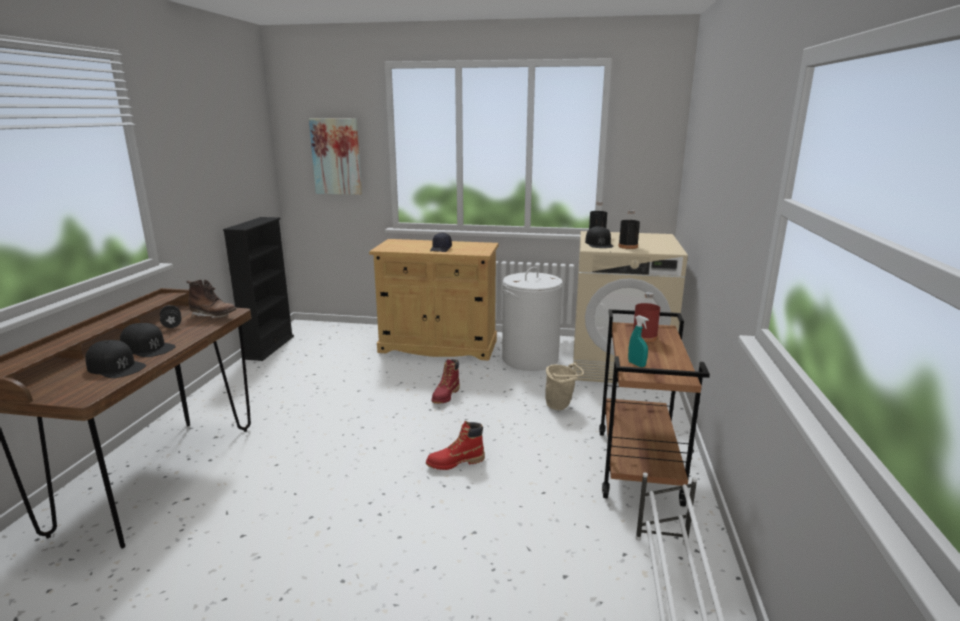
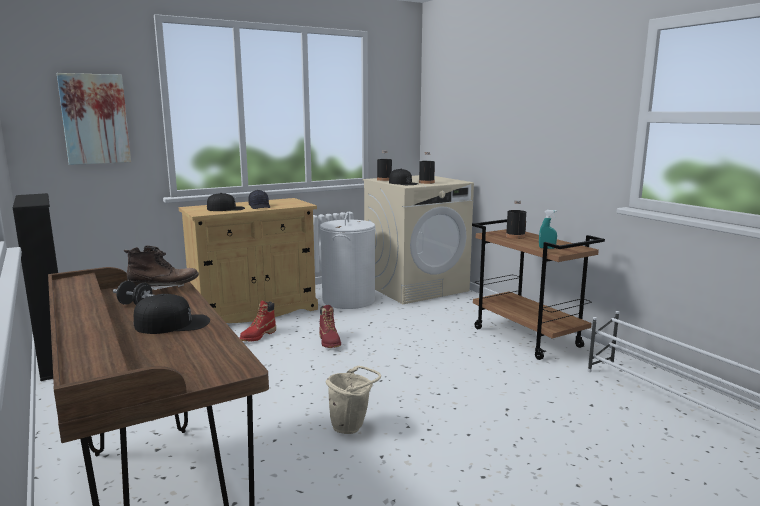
camera: 40 degrees left, 5 degrees down
black cap [85,340,146,378] -> black cap moved to [207,193,245,211]
red boot [426,421,485,470] -> red boot moved to [239,301,276,341]
beige bucket [546,363,584,410] -> beige bucket moved to [326,366,381,434]
red bottle [633,292,660,343] -> black bottle [506,200,526,239]

